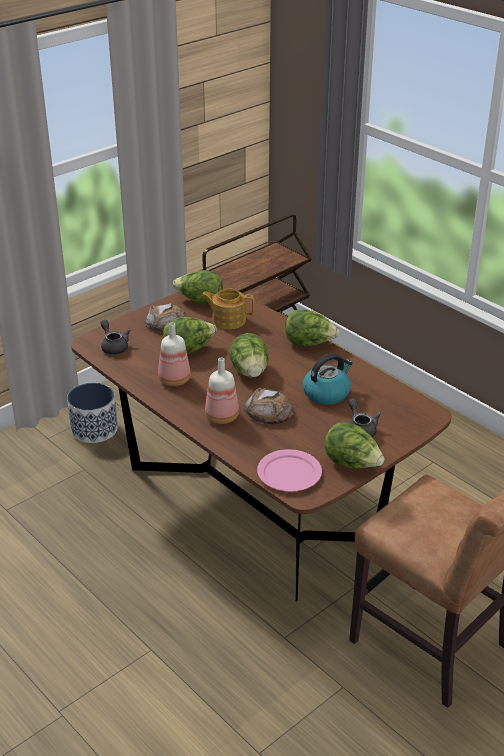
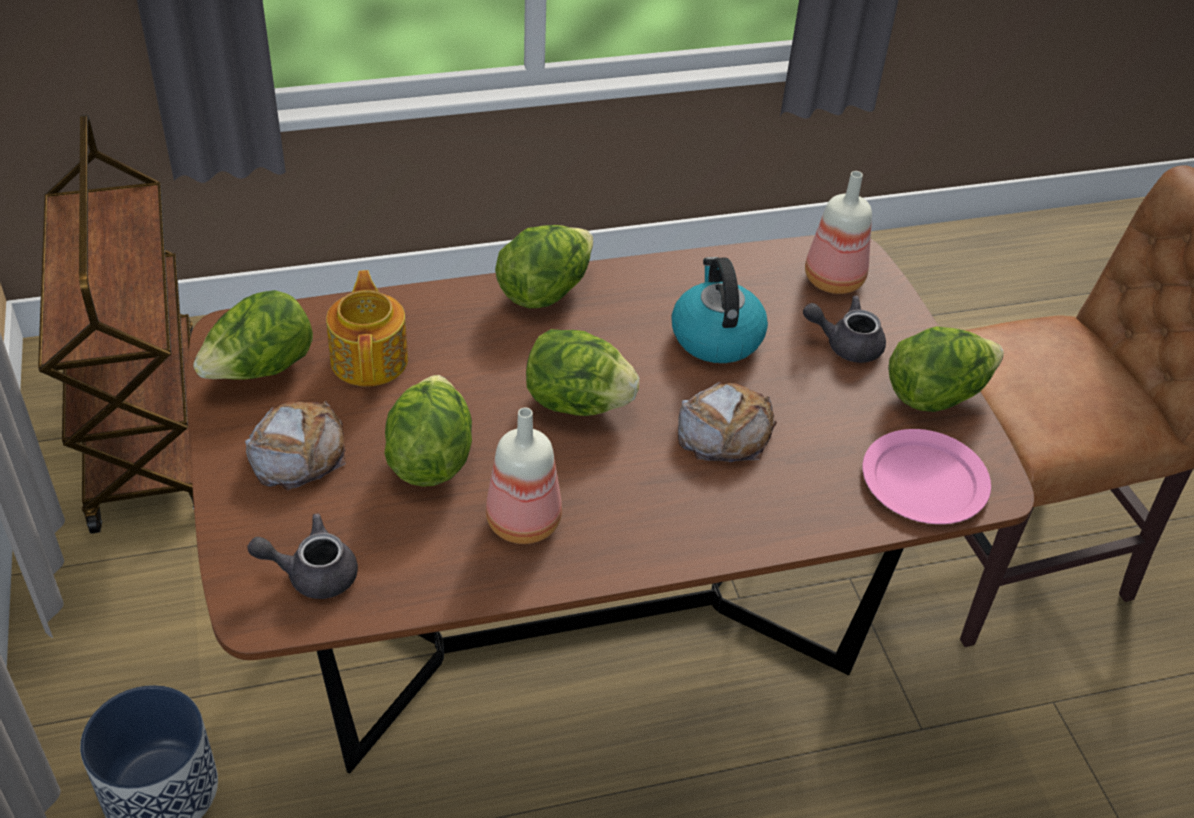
camera: 65 degrees left, 10 degrees up
teapot [201,288,255,329] -> teapot turned 135 degrees clockwise [326,270,408,387]
bottle [205,358,239,424] -> bottle moved to [805,171,872,294]

